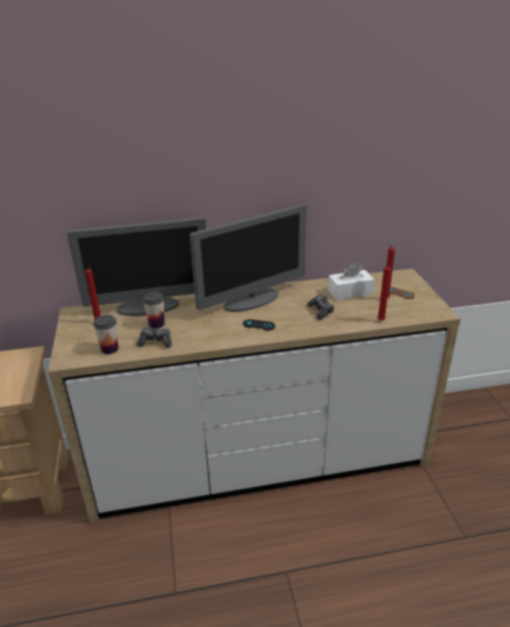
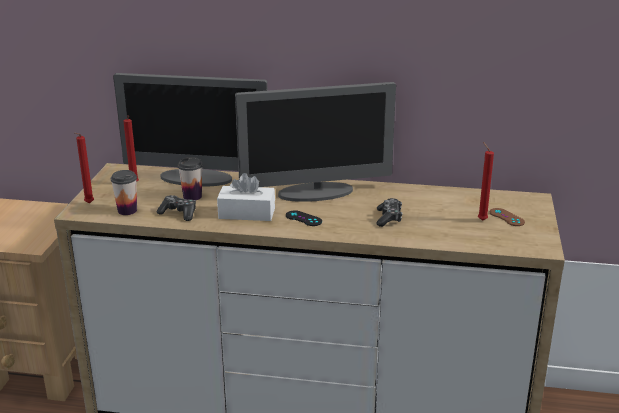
camera: 20 degrees right, 5 degrees down
white tissue box [328,262,374,300] -> white tissue box moved to [217,173,275,221]
red candle [377,265,391,321] -> red candle moved to [75,133,94,203]

